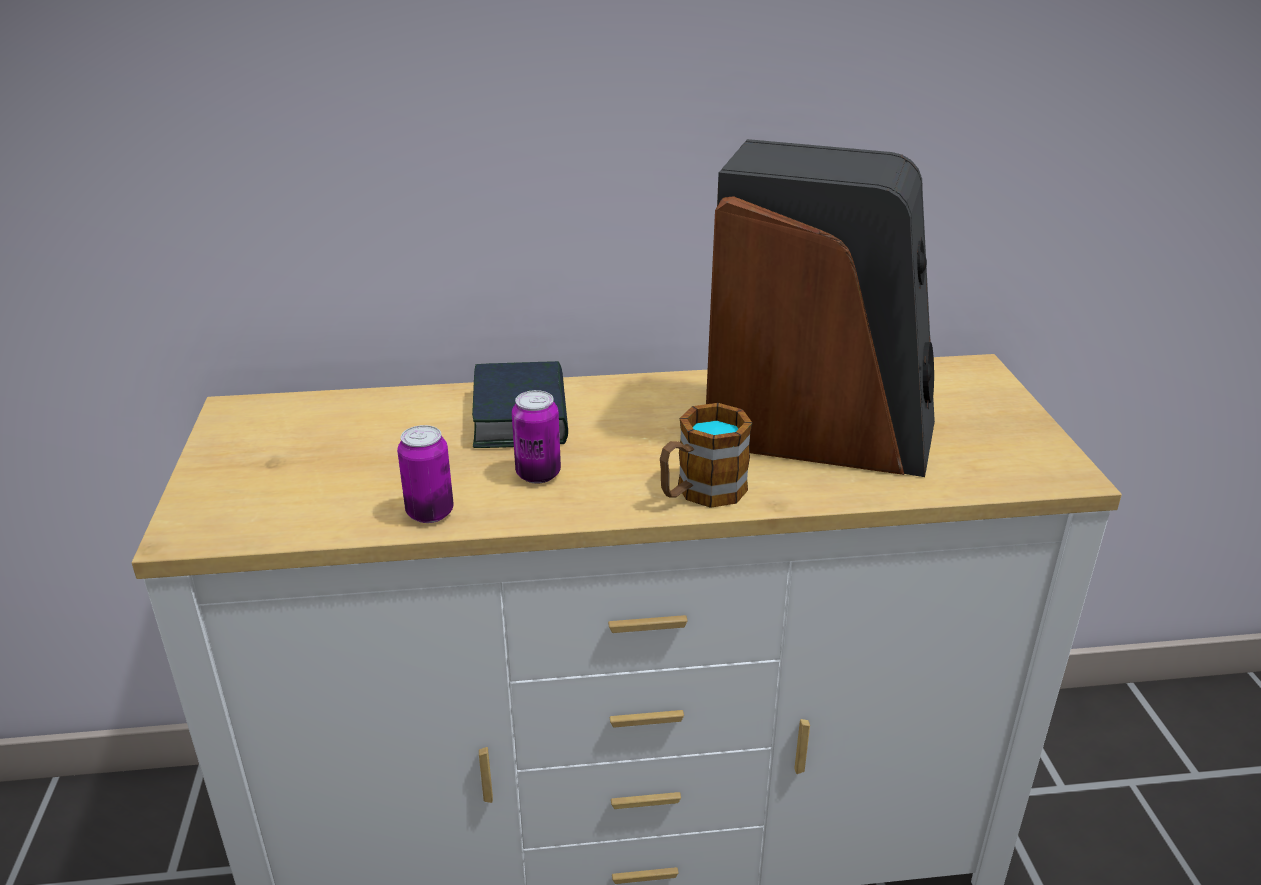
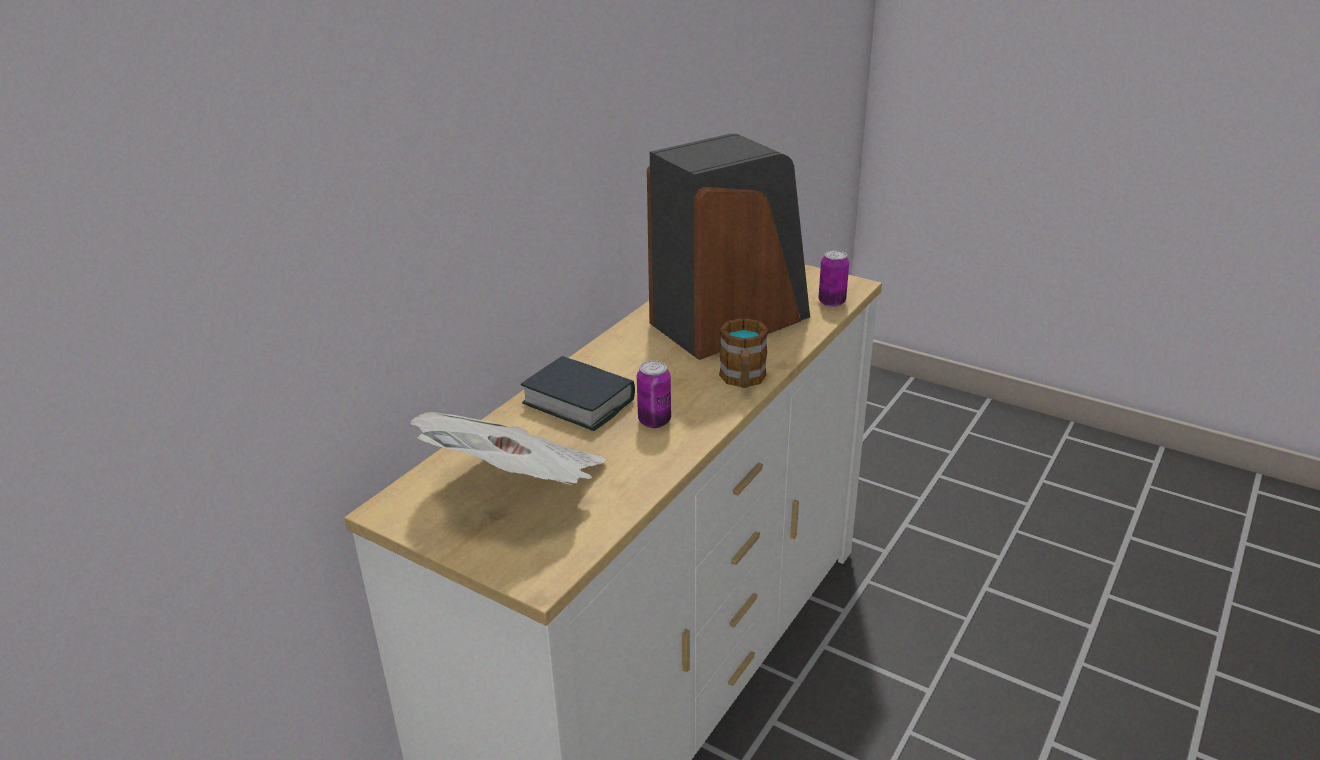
camera: 50 degrees left, 0 degrees up
can [397,425,454,523] -> can moved to [818,250,849,307]
none -> newspaper [411,412,606,485]

